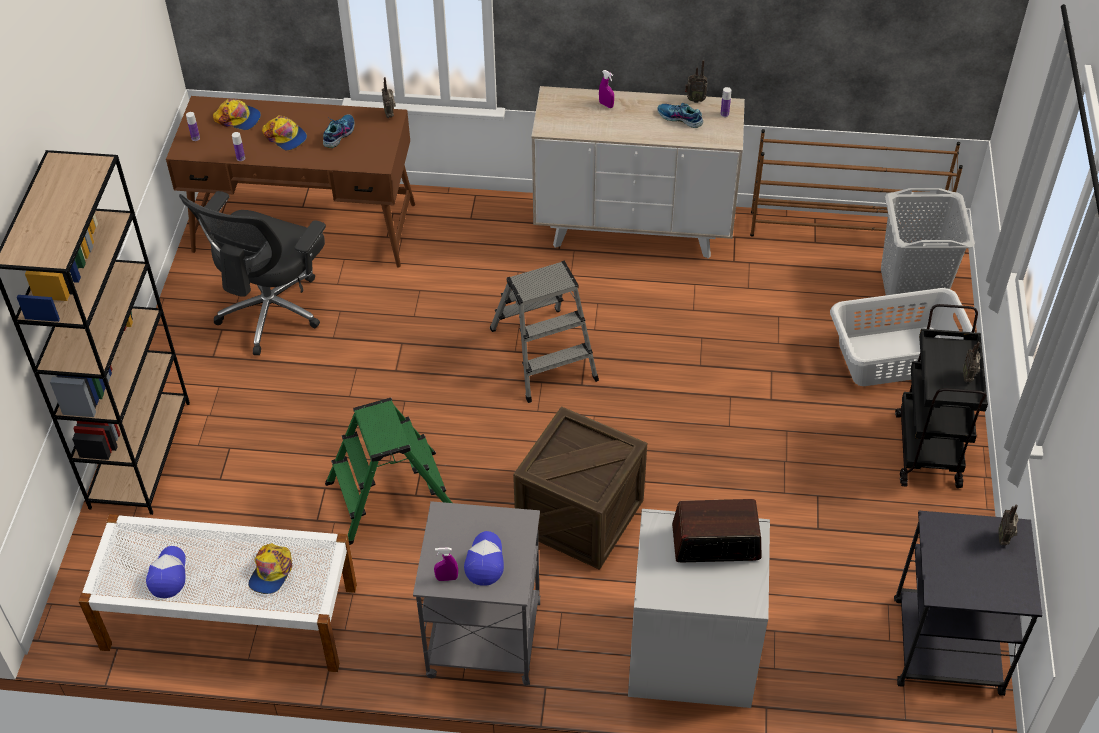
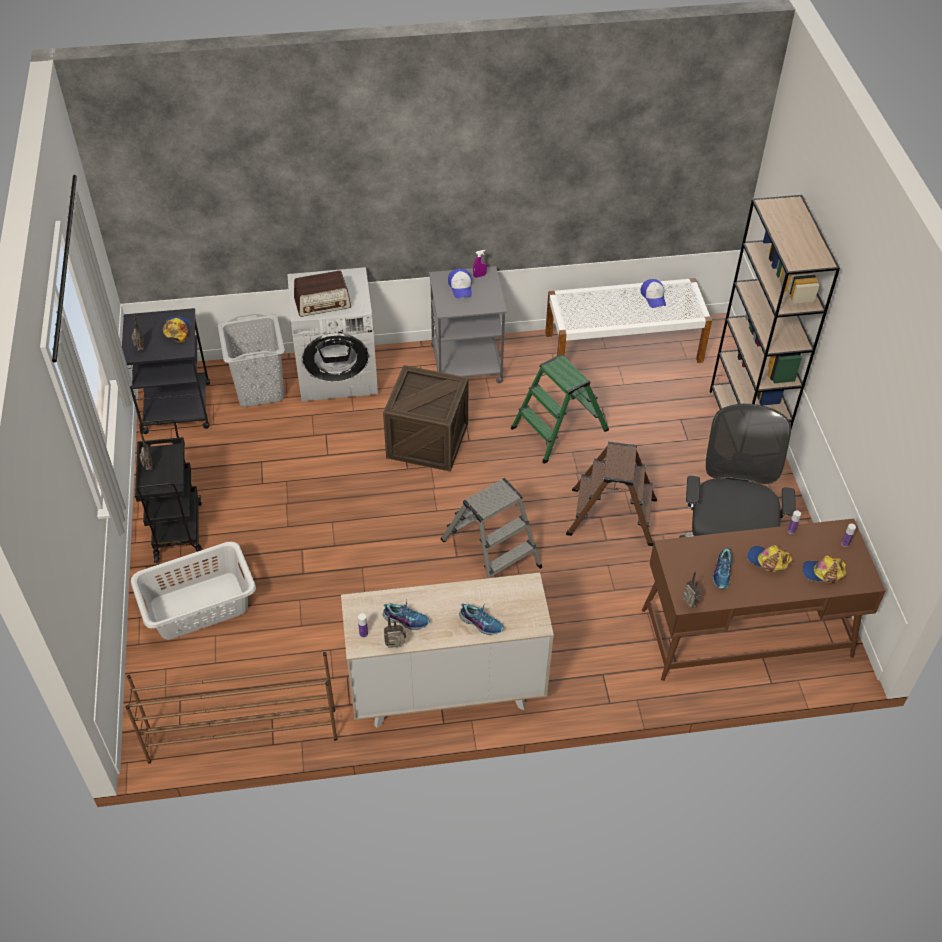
camera: 165 degrees right, 0 degrees up
cap [248,543,292,594] -> cap moved to [162,316,191,343]
purple spray bottle [599,70,614,108] -> shoe [459,603,504,635]
grey laundry basket [881,188,975,307] -> grey laundry basket moved to [218,313,285,407]
none -> brown step ladder [566,442,657,546]

